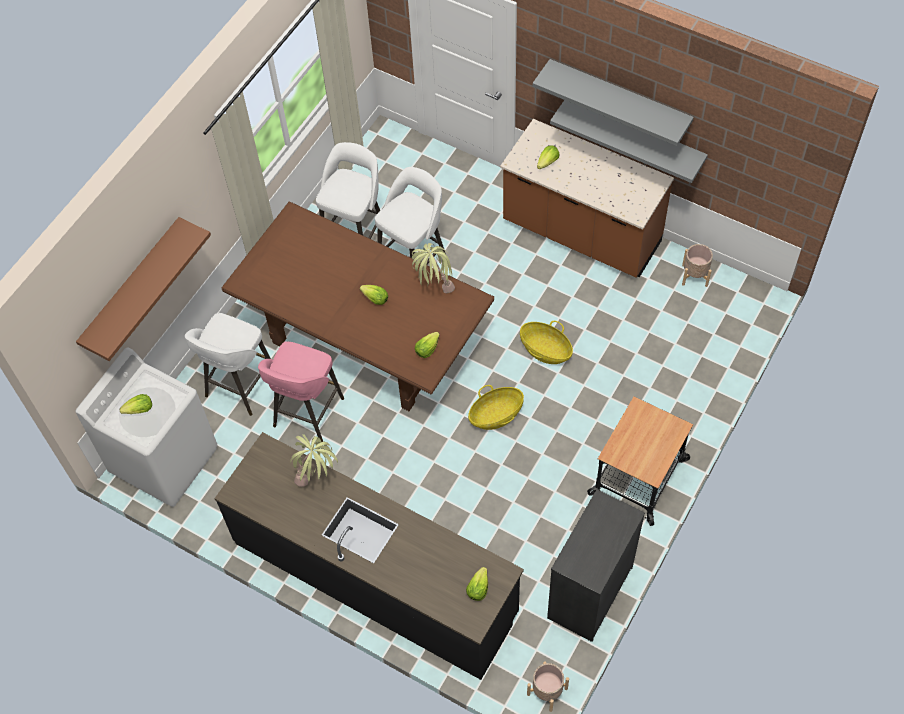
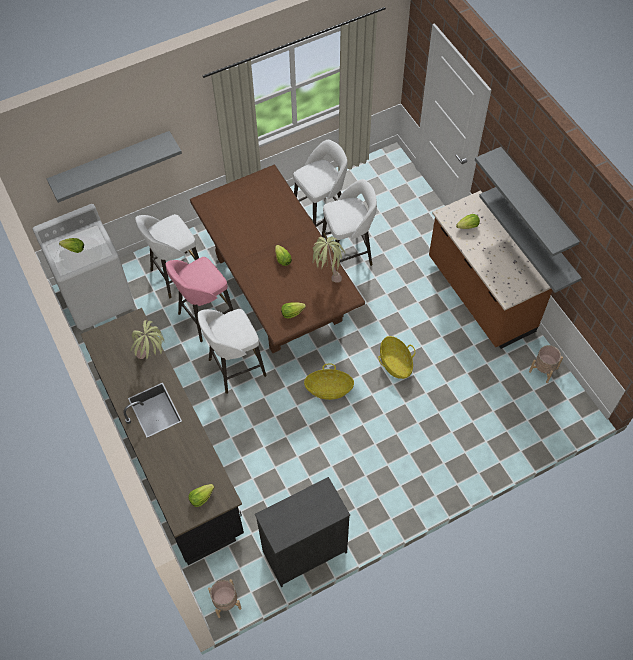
camera: 30 degrees right, 0 degrees up
brown shelf [76,217,211,361] -> grey shelf [47,131,182,203]
cart [587,397,693,526] -> none
none -> white stool [198,309,267,394]

